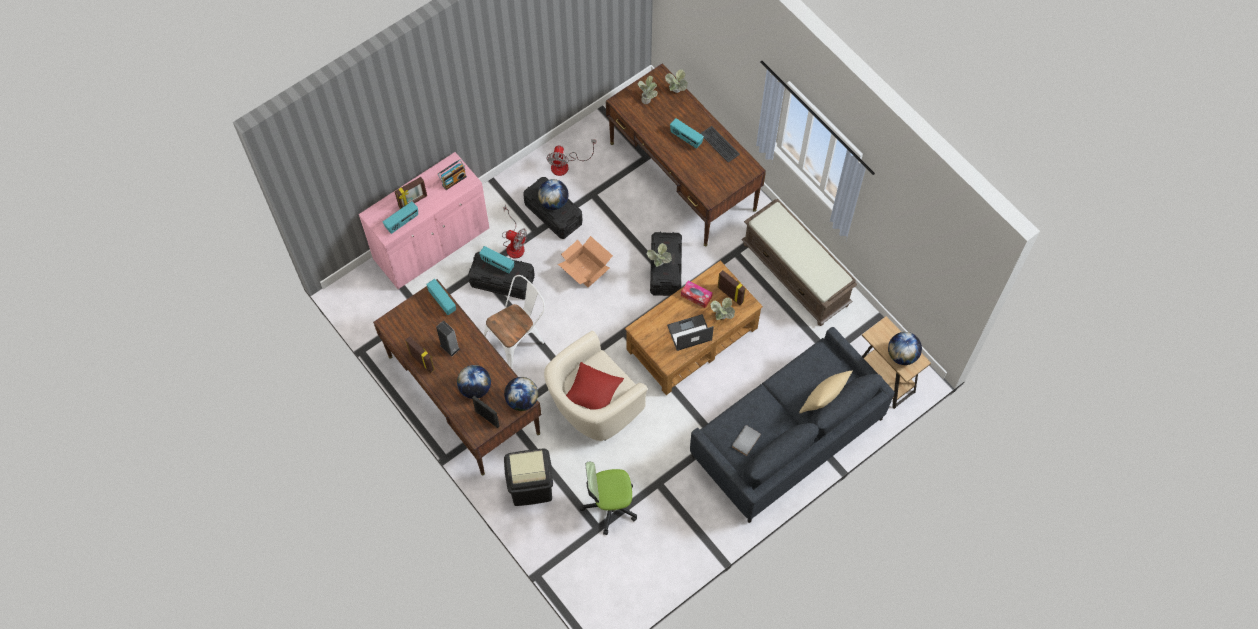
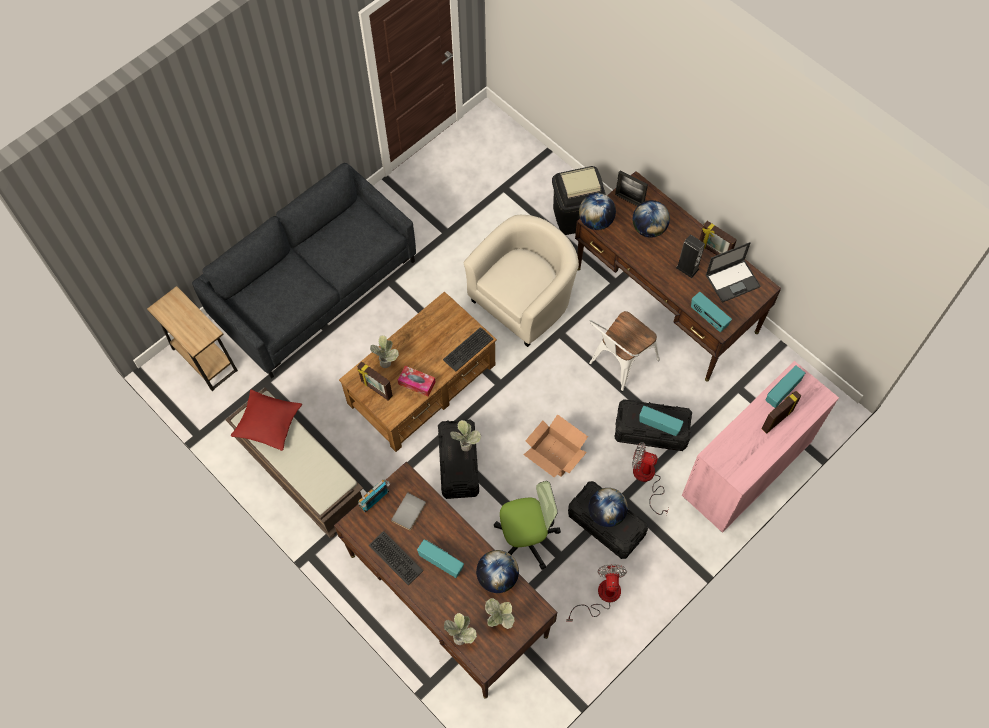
camera: 175 degrees right, 0 degrees up
radio [438,159,467,190] -> radio moved to [358,480,390,512]
red pillow [566,362,624,410] -> red pillow moved to [231,390,302,451]
office chair [580,462,637,535] -> office chair moved to [494,481,561,570]
laptop [667,314,714,351] -> laptop moved to [706,242,761,303]
grey book [732,425,761,456] -> grey book moved to [391,492,426,530]
beige pillow [799,370,853,413] -> none
globe [888,332,922,365] -> globe moved to [476,550,519,593]
none -> keyboard [443,327,493,372]

